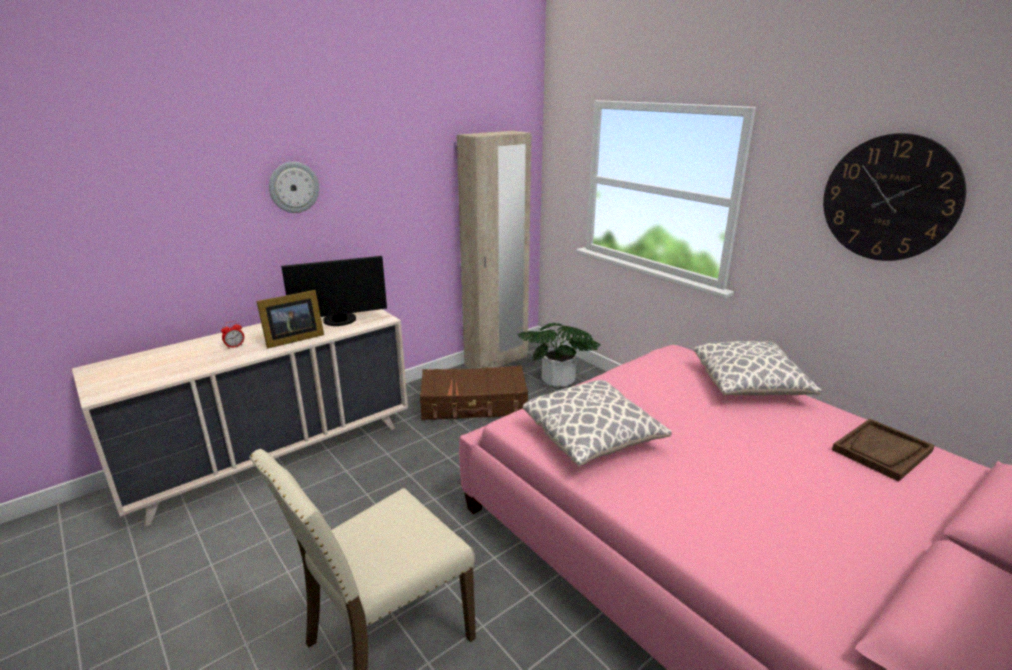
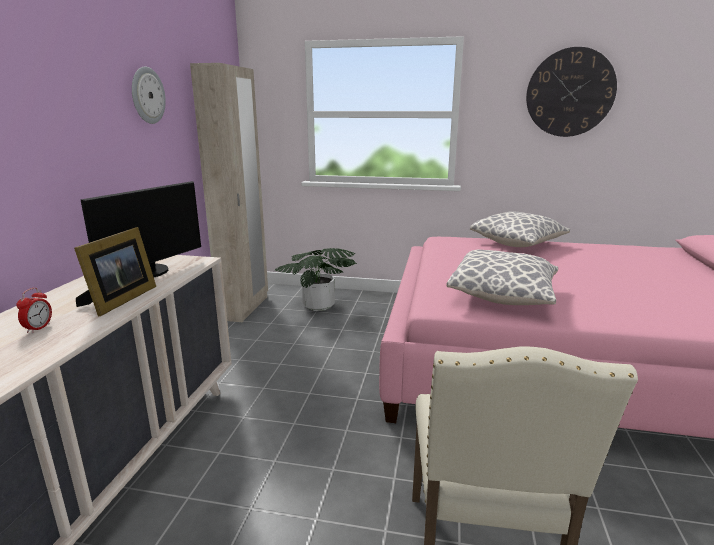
camera: 40 degrees left, 5 degrees down
wall clock [269,162,319,213] -> wall clock moved to [132,67,166,124]
brown suitcase [420,365,528,420] -> none
brown tray [832,419,935,482] -> none

